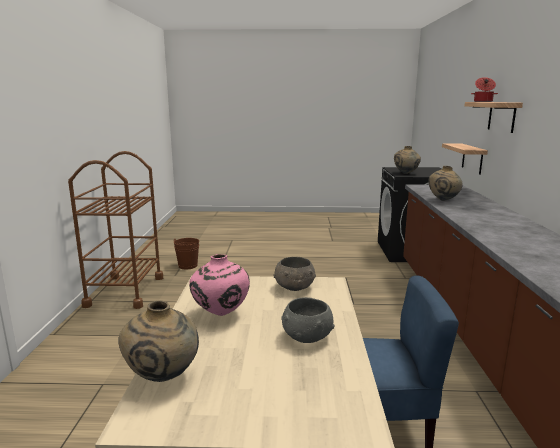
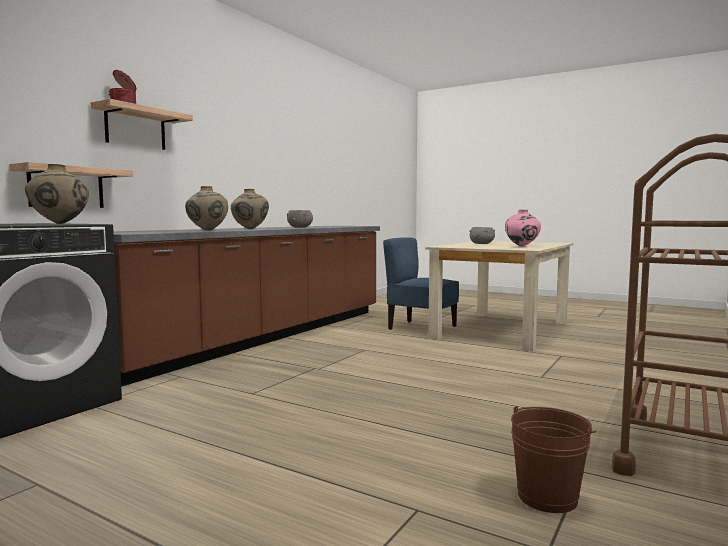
camera: 150 degrees left, 10 degrees down
beige vase [118,300,199,382] -> beige vase moved to [231,189,269,229]
grey bowl [273,257,316,291] -> grey bowl moved to [287,210,313,228]

